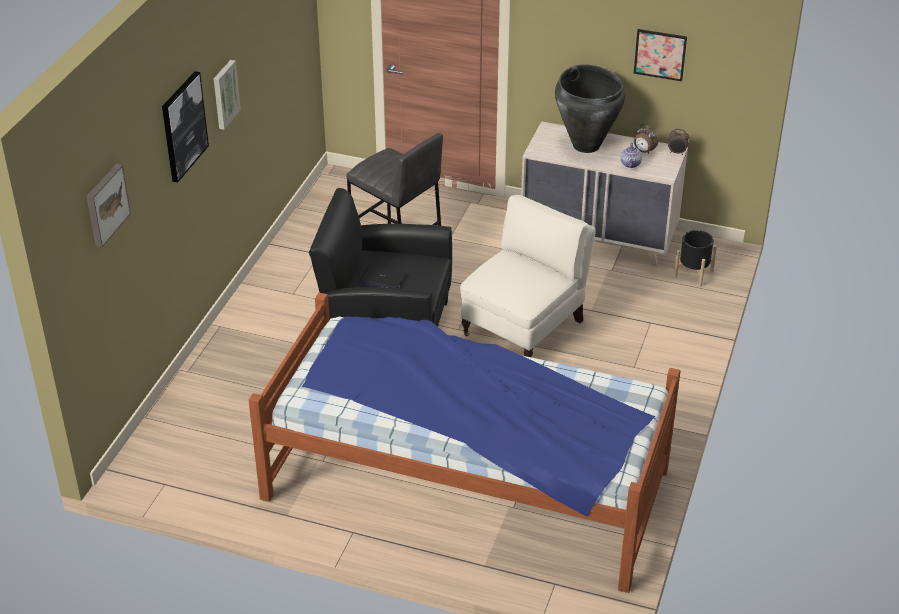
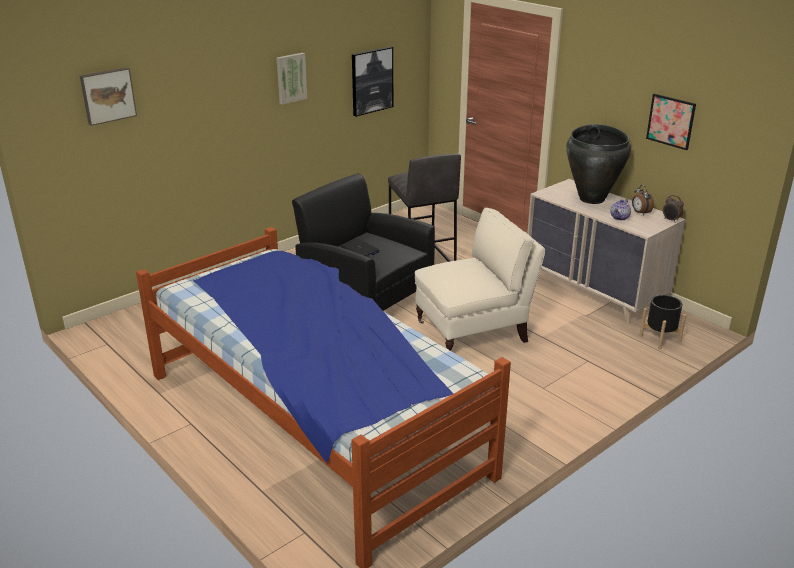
camera: 30 degrees right, 10 degrees down
picture [162,71,209,183] -> picture moved to [352,46,393,117]

